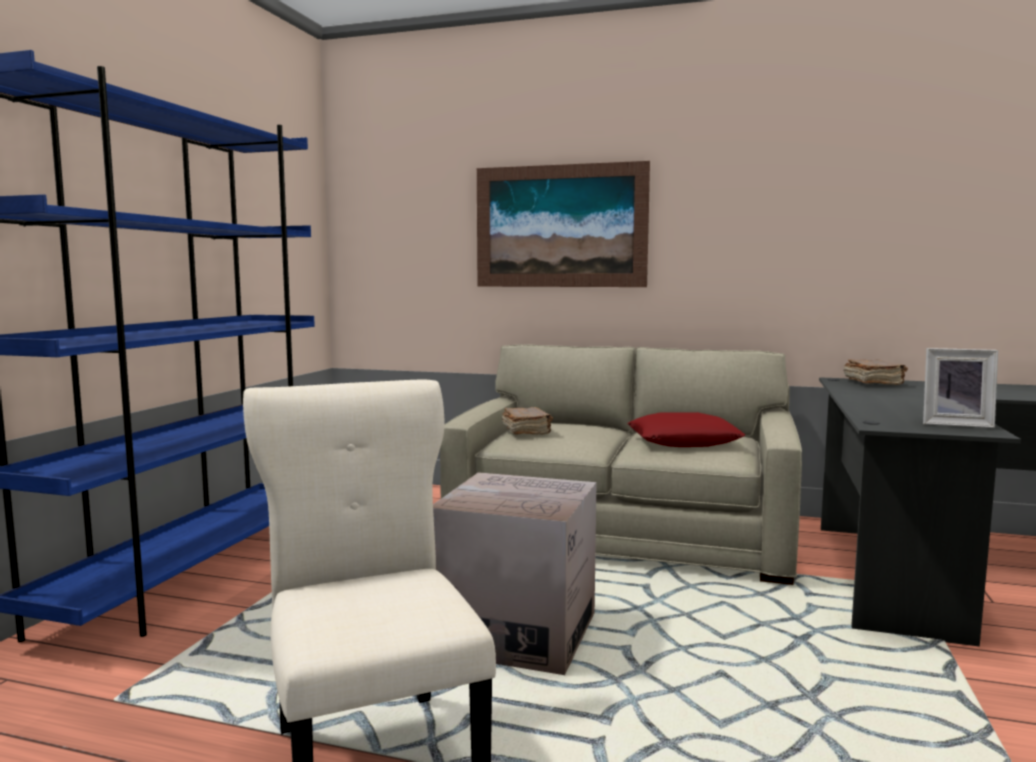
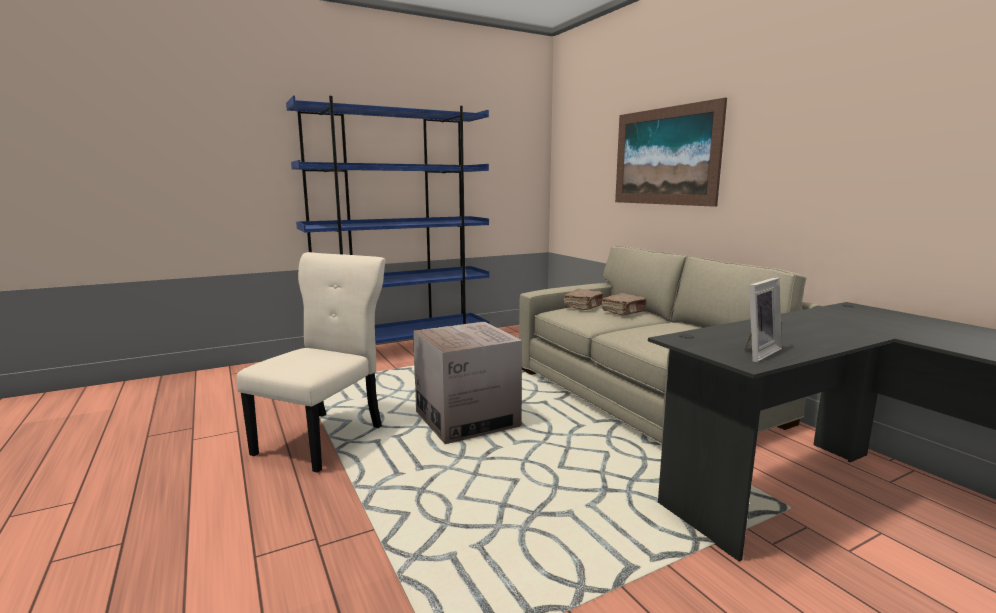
camera: 45 degrees right, 5 degrees up
red pillow [627,412,745,447] -> none
brown book [843,359,908,385] -> brown book moved to [601,293,646,315]
picture frame [923,348,998,428] -> picture frame turned 105 degrees counterclockwise [744,277,782,362]

